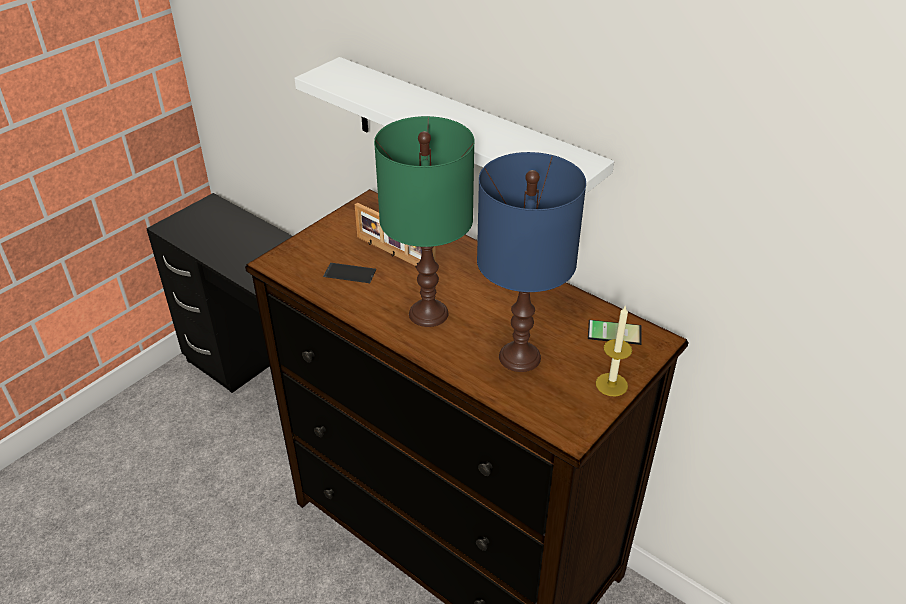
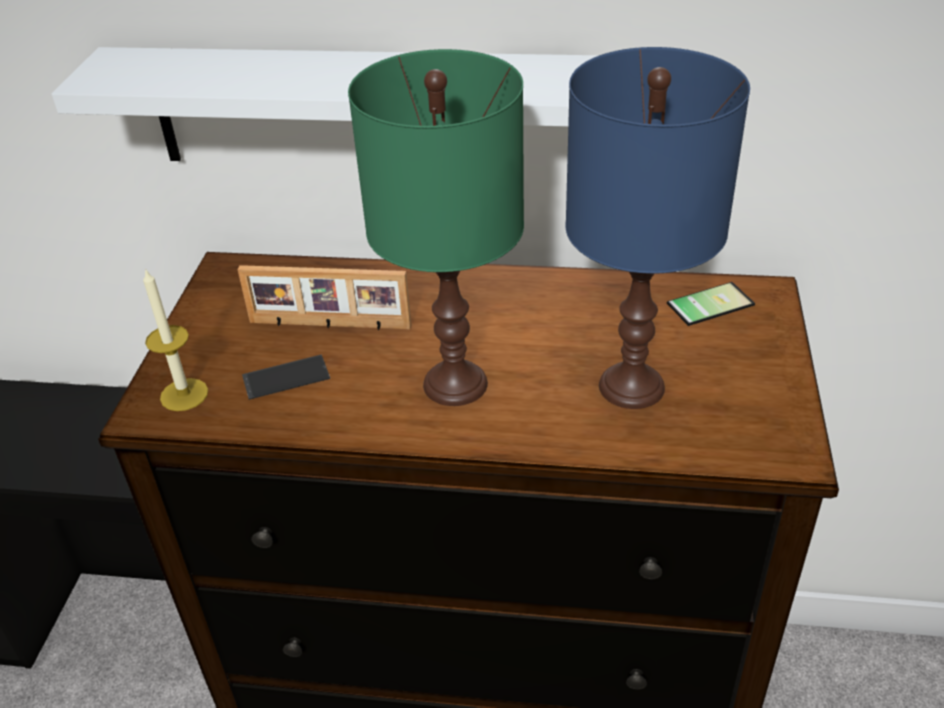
camera: 30 degrees left, 0 degrees up
candle [596,305,632,396] -> candle moved to [143,268,208,411]

